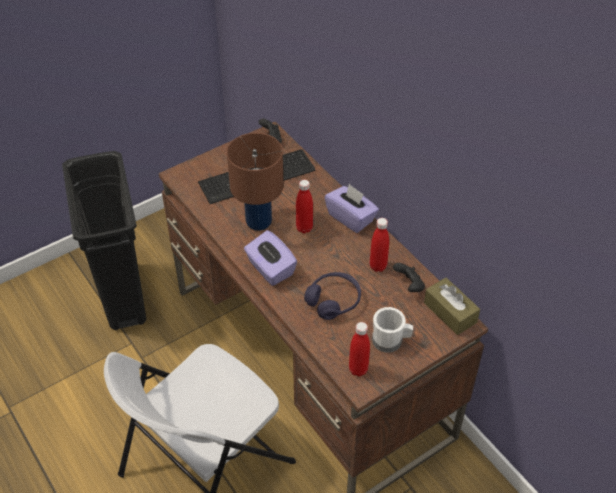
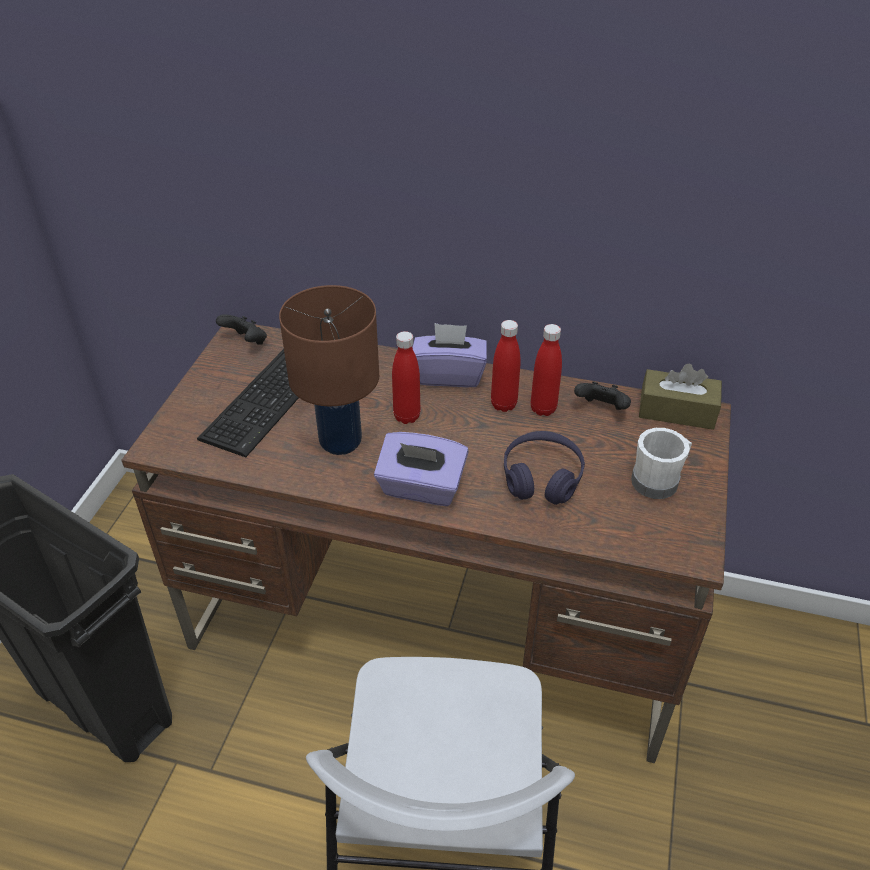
camera: 40 degrees left, 5 degrees down
red bottle [349,322,370,377] -> red bottle moved to [491,320,521,412]

